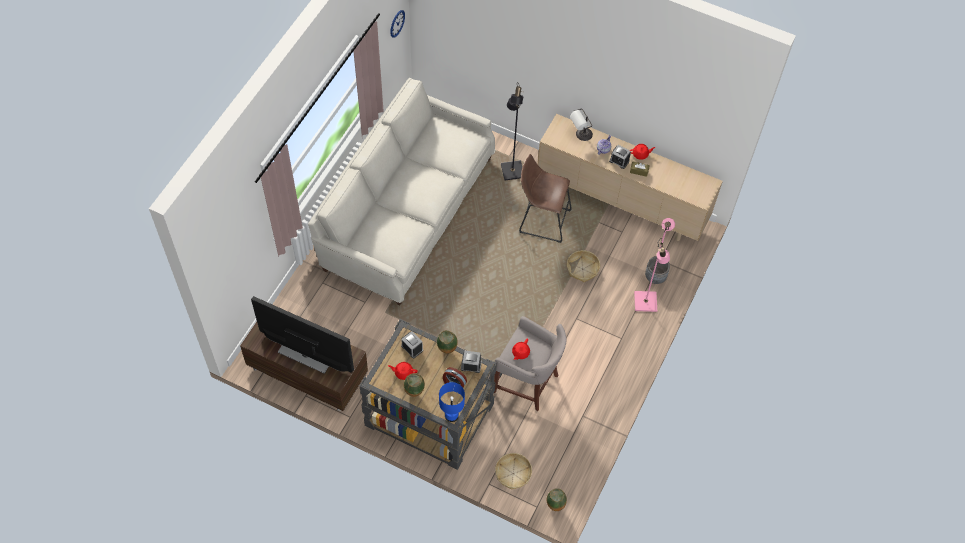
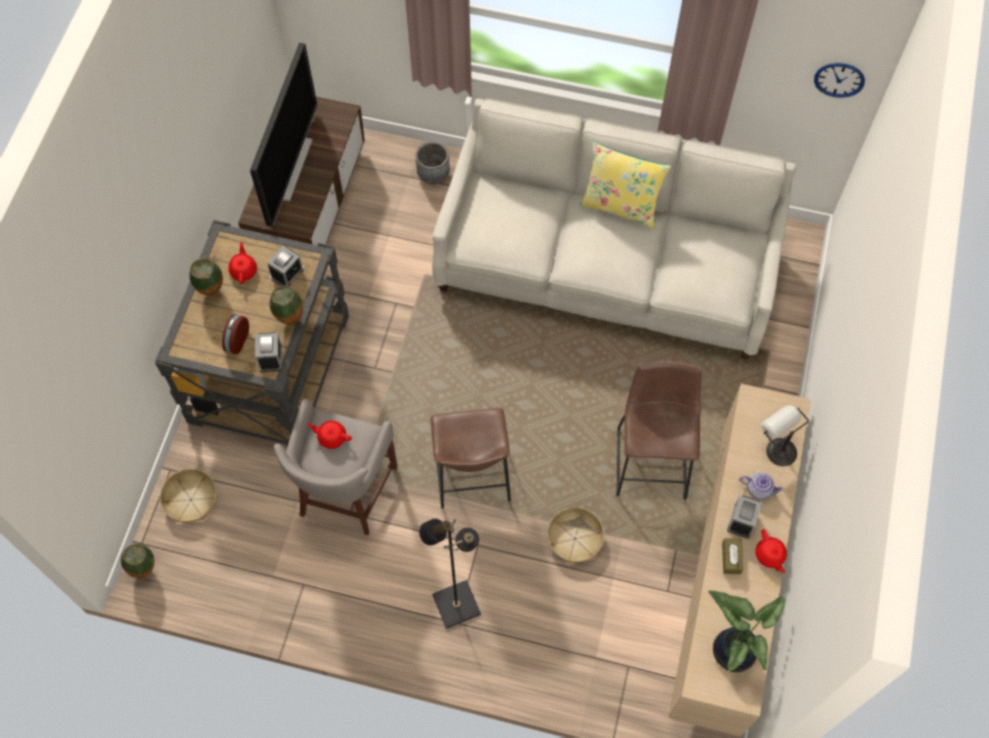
camera: 80 degrees right, 5 degrees up
blue table lamp [439,382,465,422] -> none
black floor lamp [501,82,523,181] -> black floor lamp moved to [419,519,481,629]
pink floor lamp [634,218,675,312] -> none
grey planter [645,256,670,284] -> grey planter moved to [416,142,450,185]
none -> brown stool [431,408,511,509]
none -> yellow pillow [579,141,671,229]
none -> potted plant [708,591,785,672]

